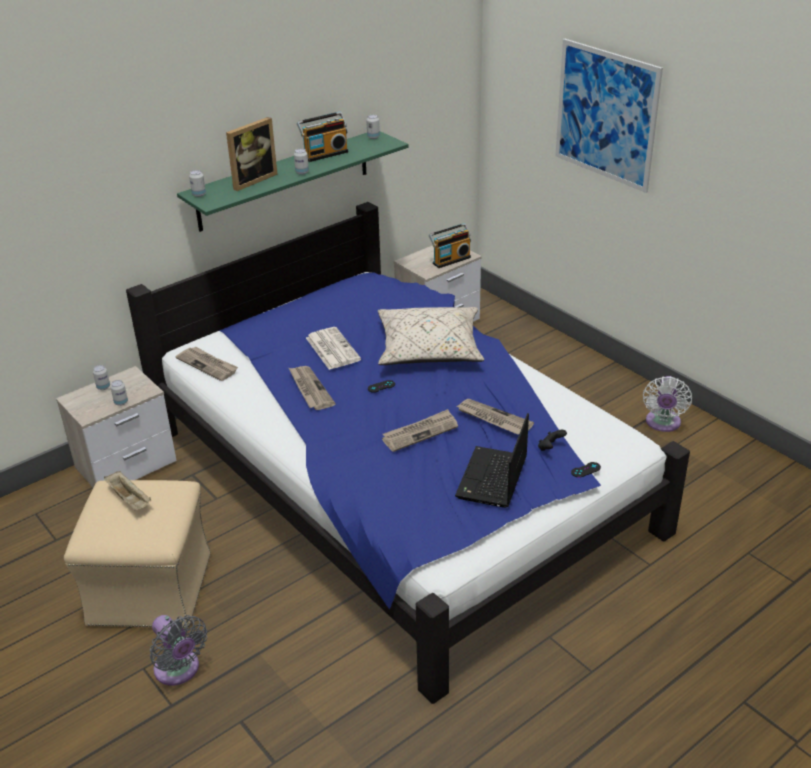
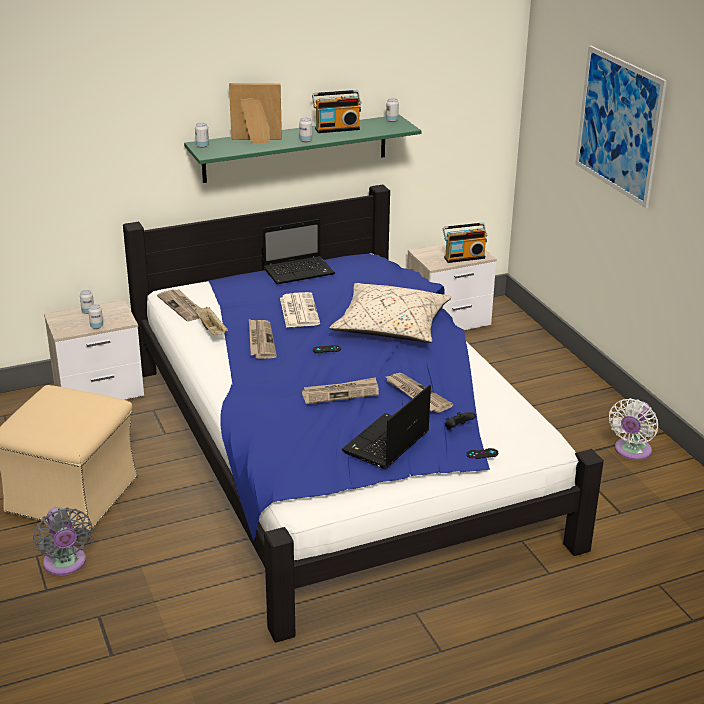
camera: 15 degrees right, 5 degrees down
beige tray [104,471,151,511] -> beige tray moved to [195,307,228,335]
picture frame [226,117,278,191] -> picture frame turned 150 degrees counterclockwise [229,83,282,143]
none -> laptop [262,219,335,284]

